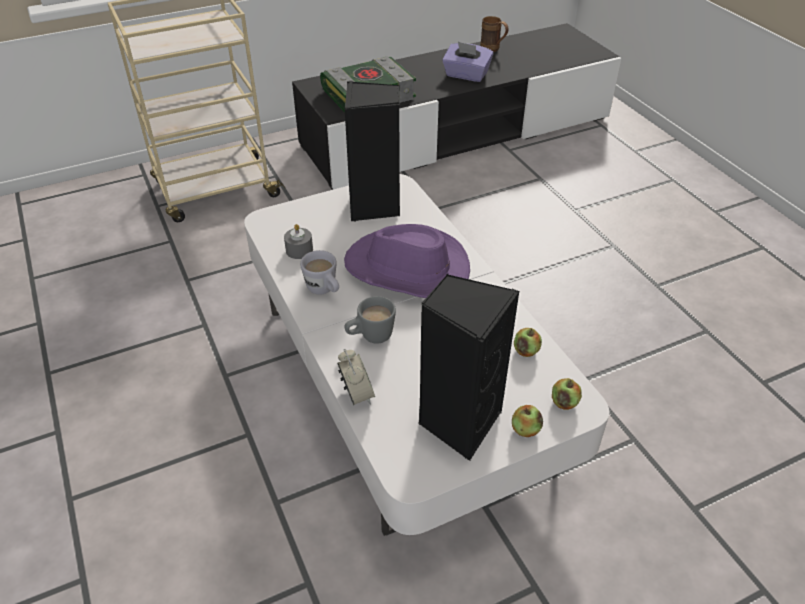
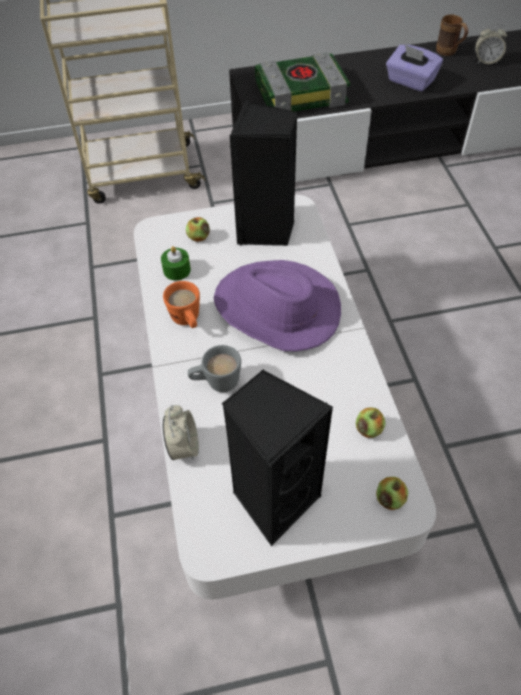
camera: 15 degrees right, 10 degrees up
grey candle [284,224,313,259] -> green candle [161,246,191,281]
white mug [300,250,339,295] -> orange mug [163,281,200,328]
apple [512,405,543,437] -> apple moved to [186,217,210,242]
none -> alarm clock [475,23,507,64]

